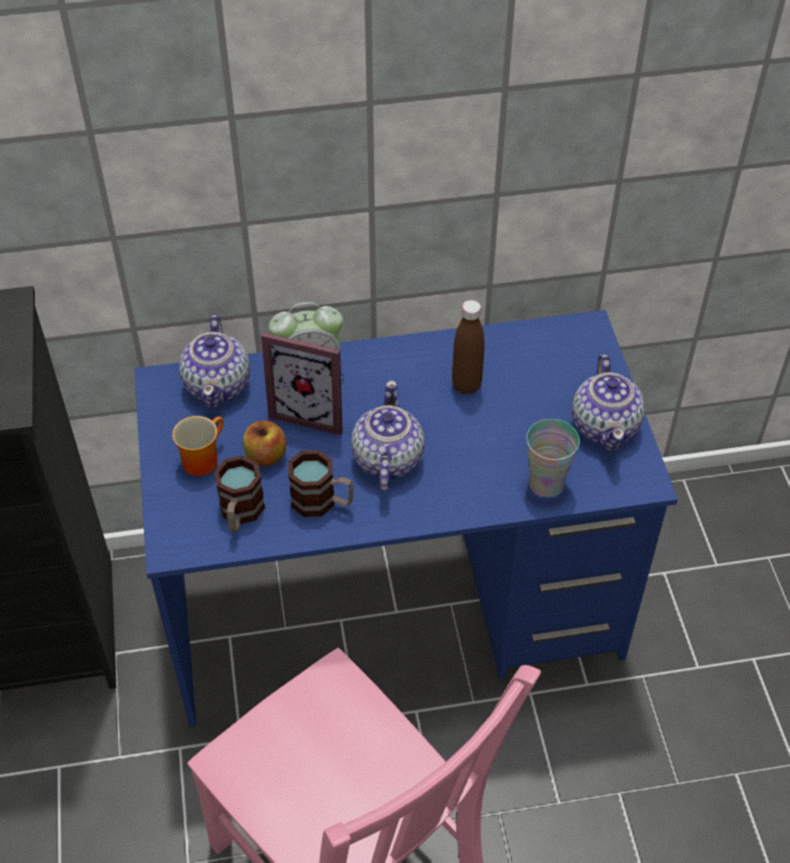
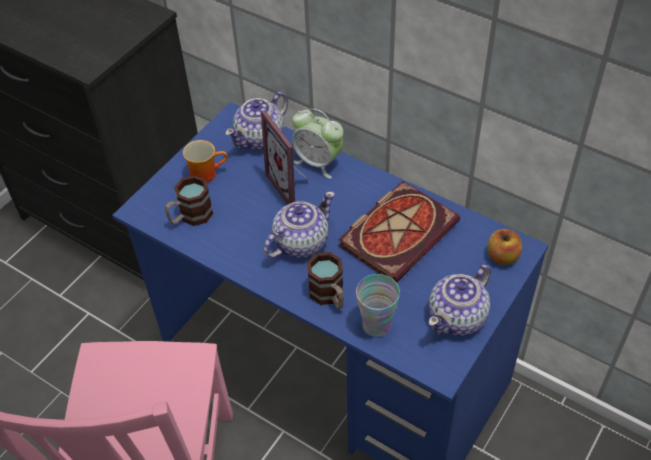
camera: 45 degrees right, 0 degrees up
apple [243,420,286,466] -> apple moved to [488,229,522,265]
mug [288,450,354,517] -> mug moved to [307,252,344,309]
brown bottle [452,300,485,394] -> book [338,181,460,283]

